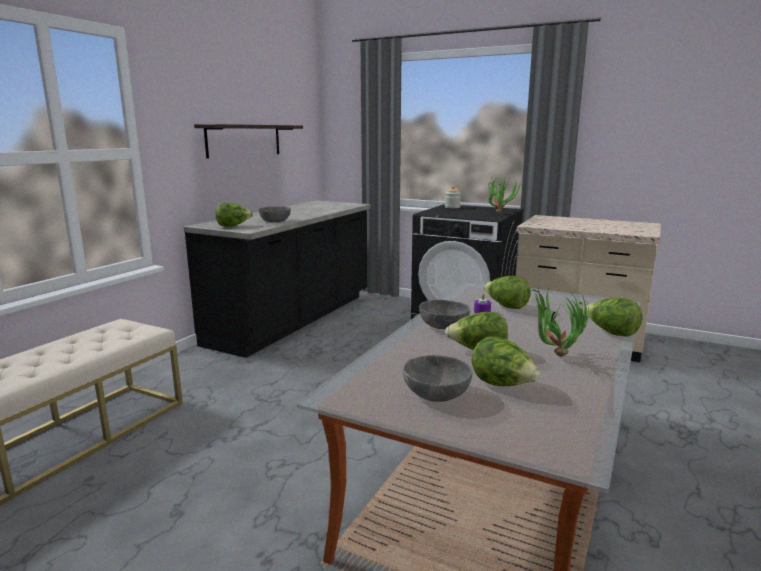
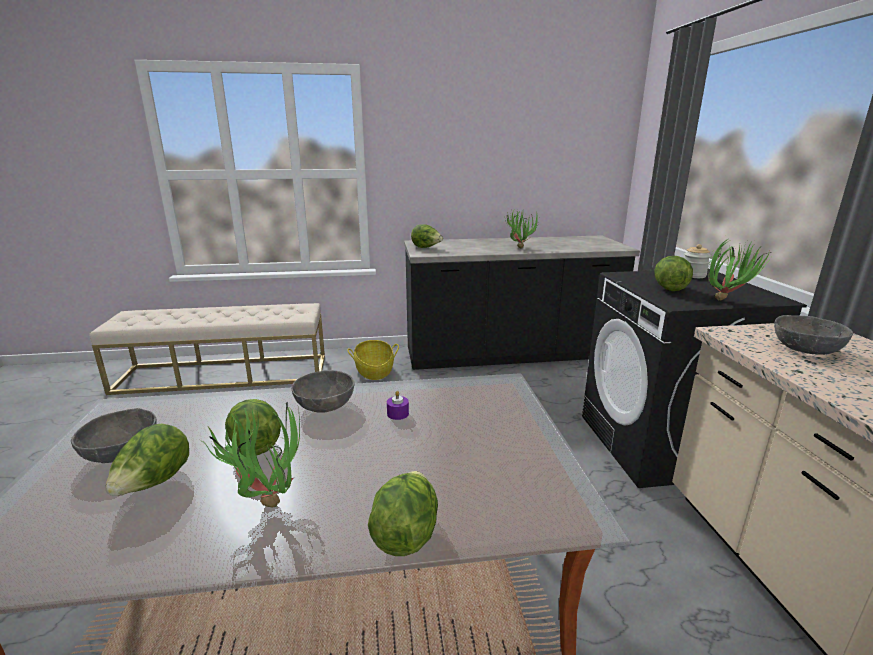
camera: 55 degrees right, 5 degrees up
shelf [194,124,303,159] -> none
grey bowl [259,206,291,222] -> grey bowl moved to [774,315,853,355]
lettuce [484,276,531,309] -> lettuce moved to [654,256,693,291]
none -> basket [347,340,399,380]
none -> potted plant [504,208,539,248]

